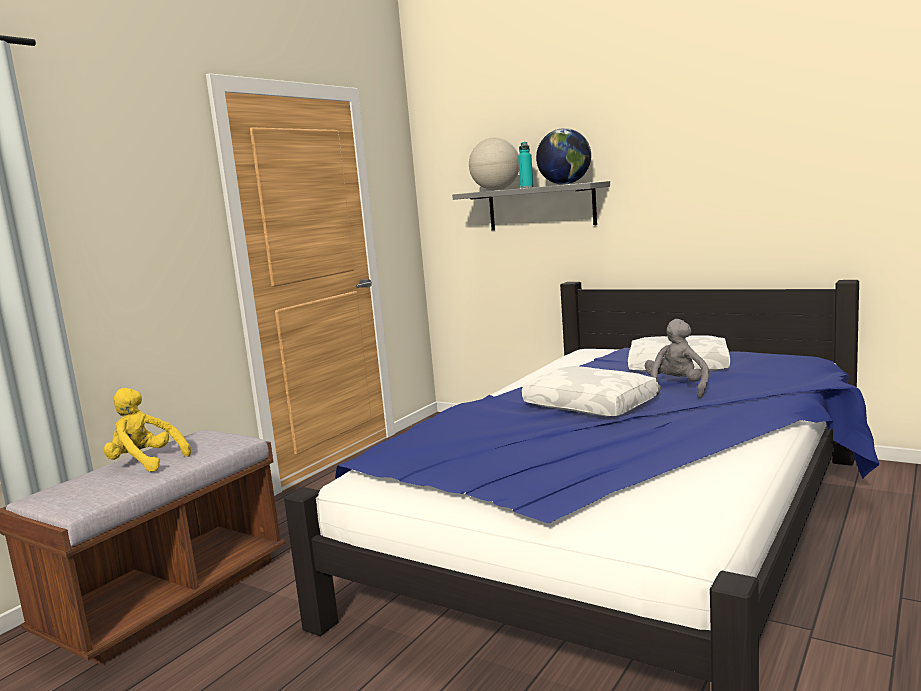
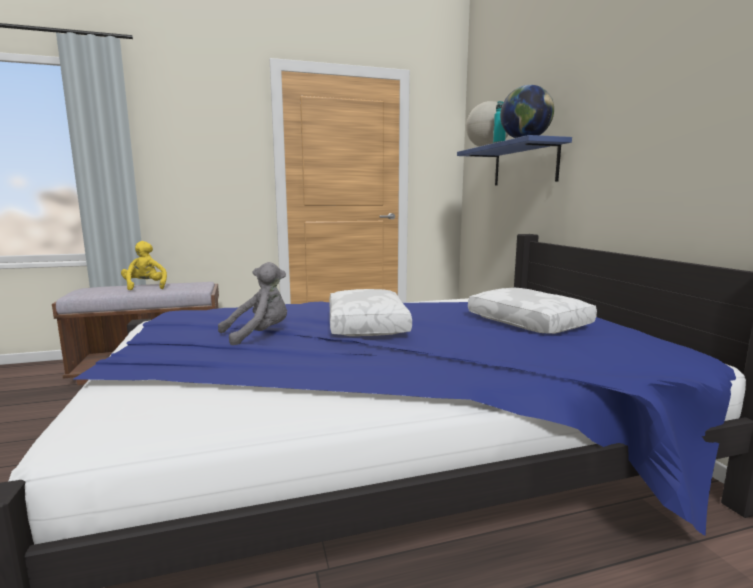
camera: 40 degrees right, 0 degrees up
grey shelf [452,181,610,230] -> blue shelf [457,135,572,185]
grey plush toy [645,319,709,398] -> grey plush toy moved to [218,262,287,345]

